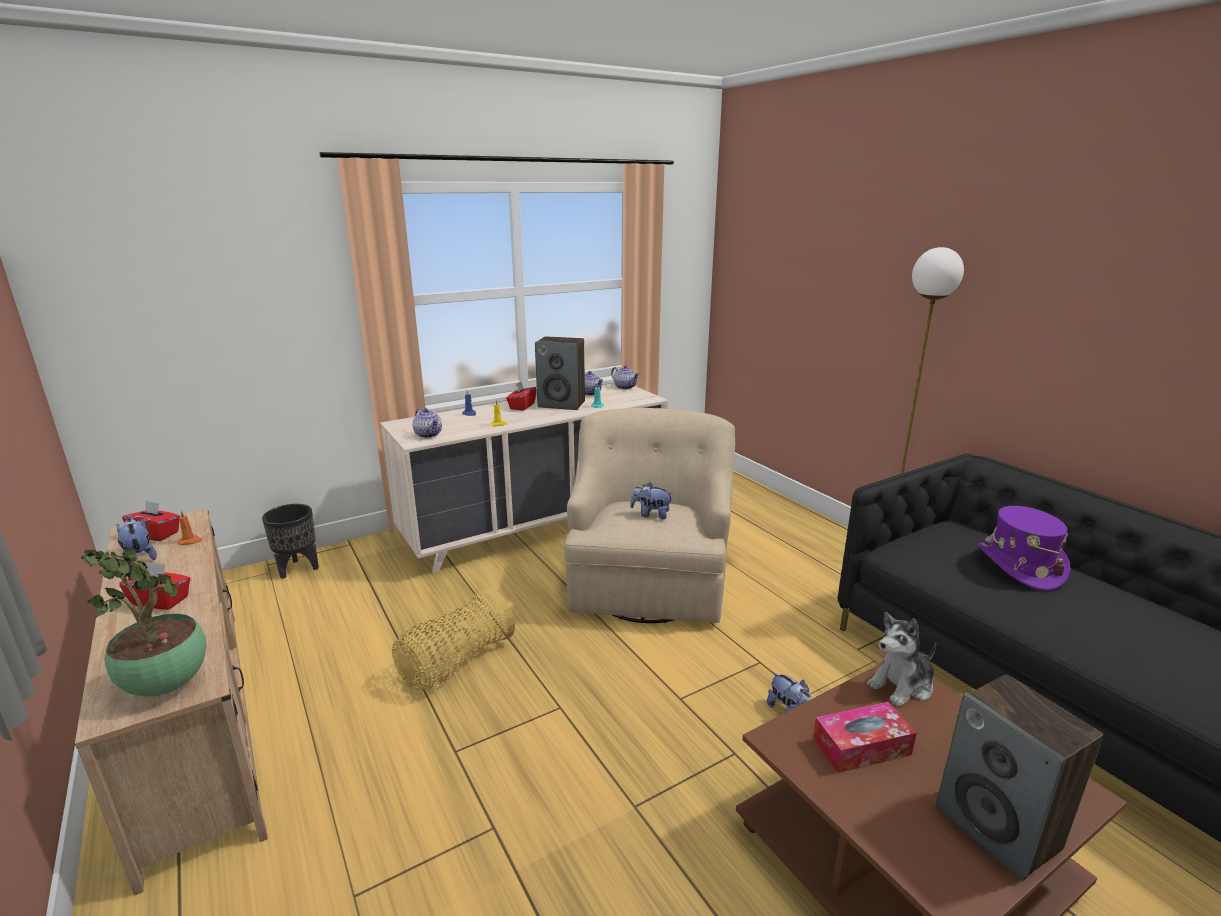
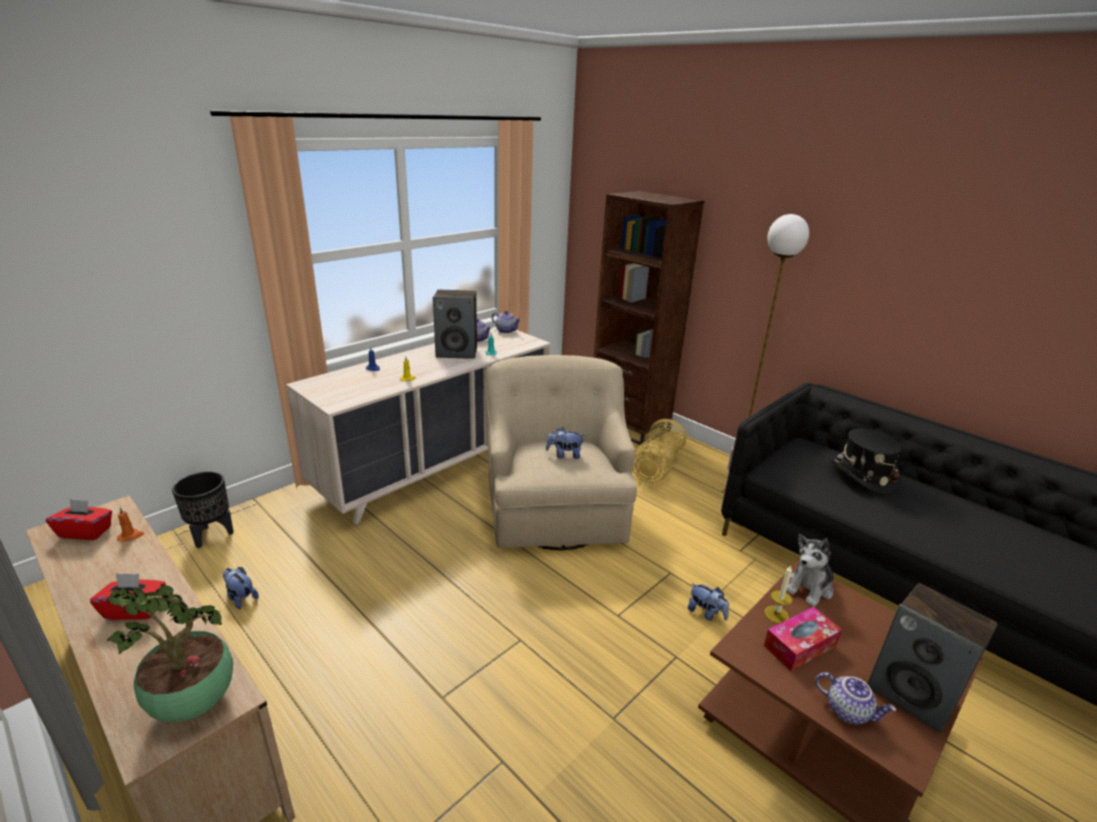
camera: 15 degrees left, 5 degrees up
plush toy [117,518,157,560] -> plush toy moved to [223,567,259,609]
basket [392,586,515,690] -> basket moved to [633,419,686,483]
teapot [413,408,442,438] -> teapot moved to [815,672,896,725]
red tissue box [506,381,536,411] -> none
purple hat [978,506,1070,590] -> black hat [831,429,901,495]
none -> brown bookcase [594,191,704,445]
none -> candle [764,565,792,624]

